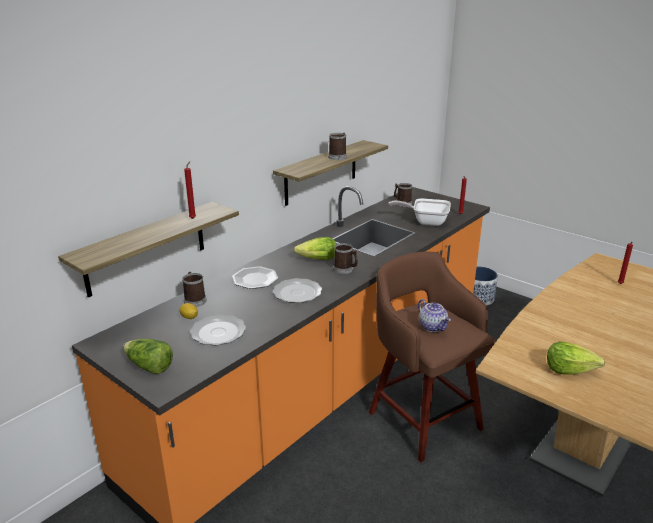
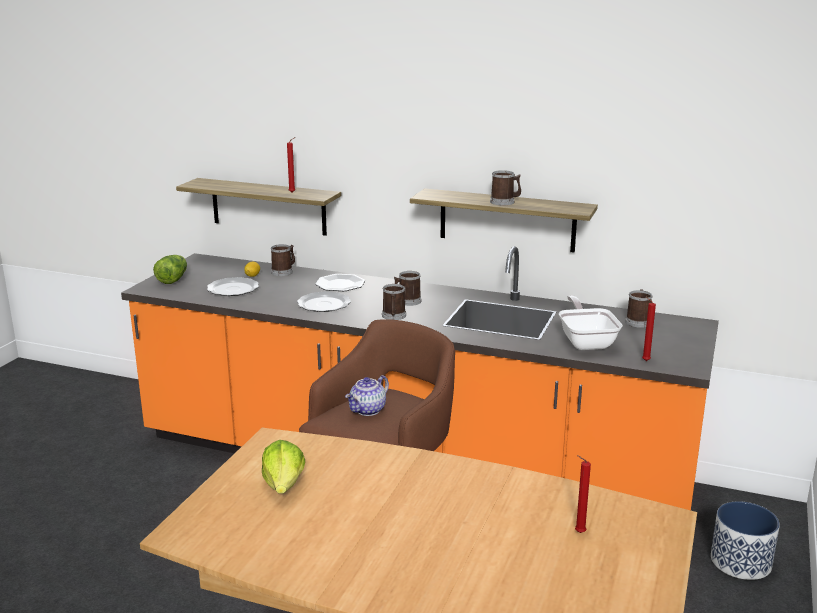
camera: 70 degrees right, 5 degrees down
lettuce [294,237,336,260] -> mug [394,271,422,306]

